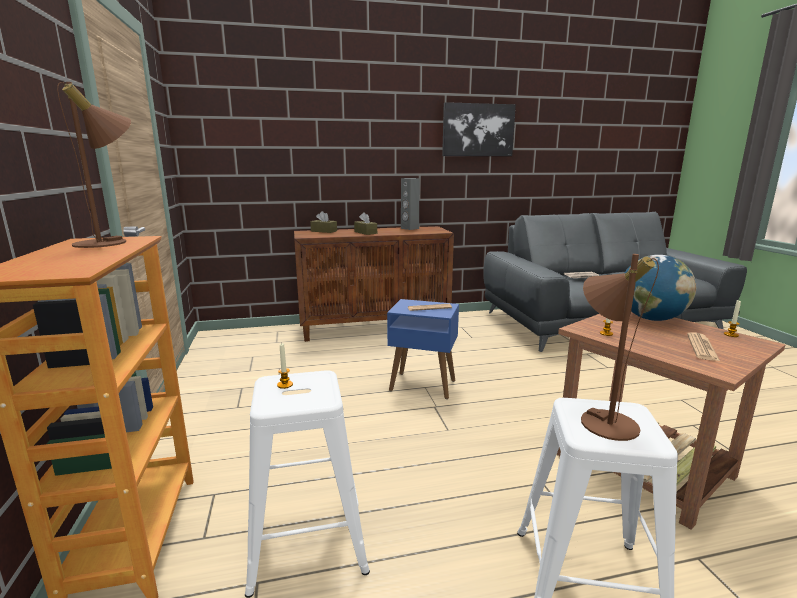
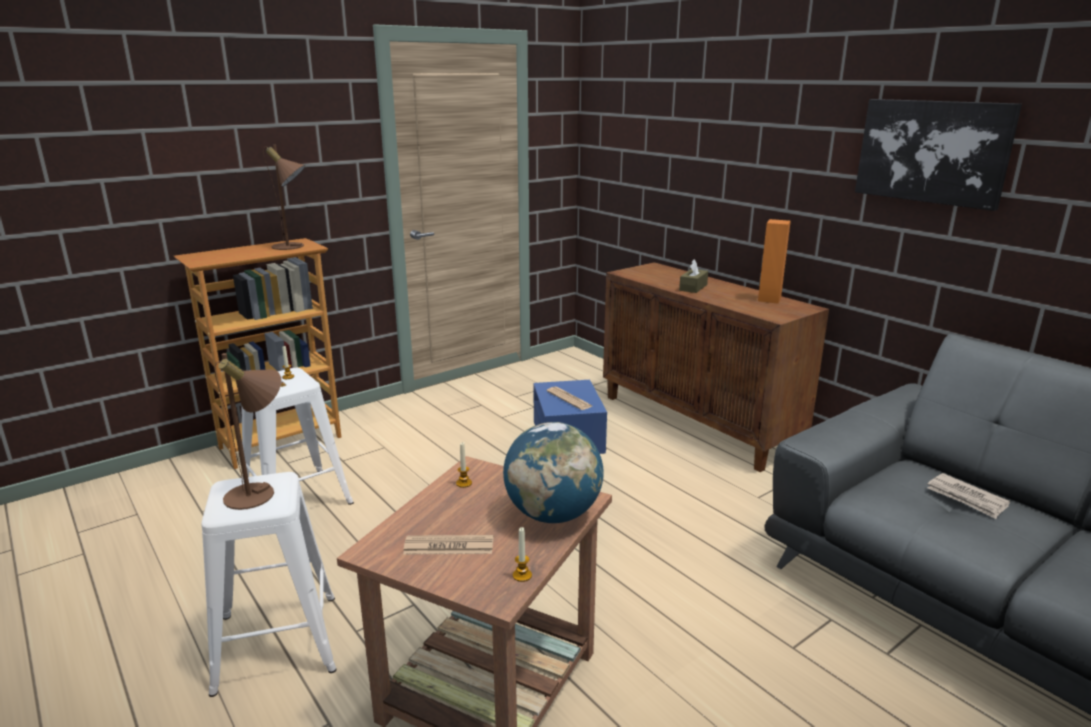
camera: 65 degrees right, 5 degrees up
brown tissue box [310,211,337,233] -> none
grey speaker [401,178,419,230] -> orange speaker [758,219,791,303]

